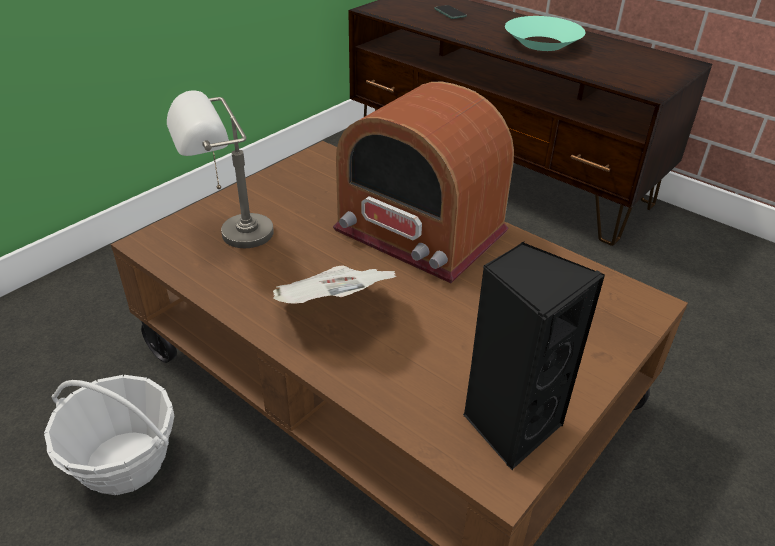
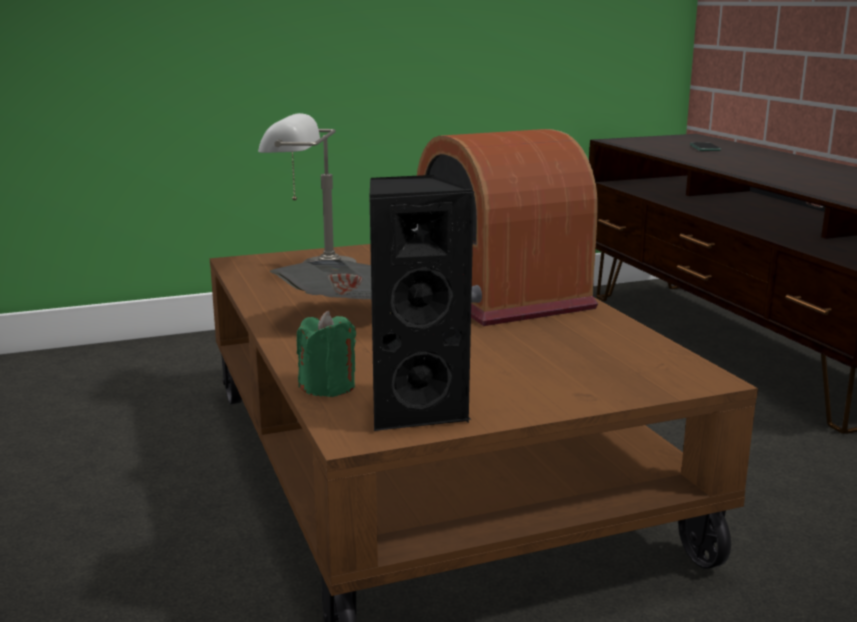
camera: 30 degrees right, 20 degrees down
basket [44,375,174,495] -> none
turquoise bowl [505,16,586,51] -> none
none -> green candle [297,311,356,397]

